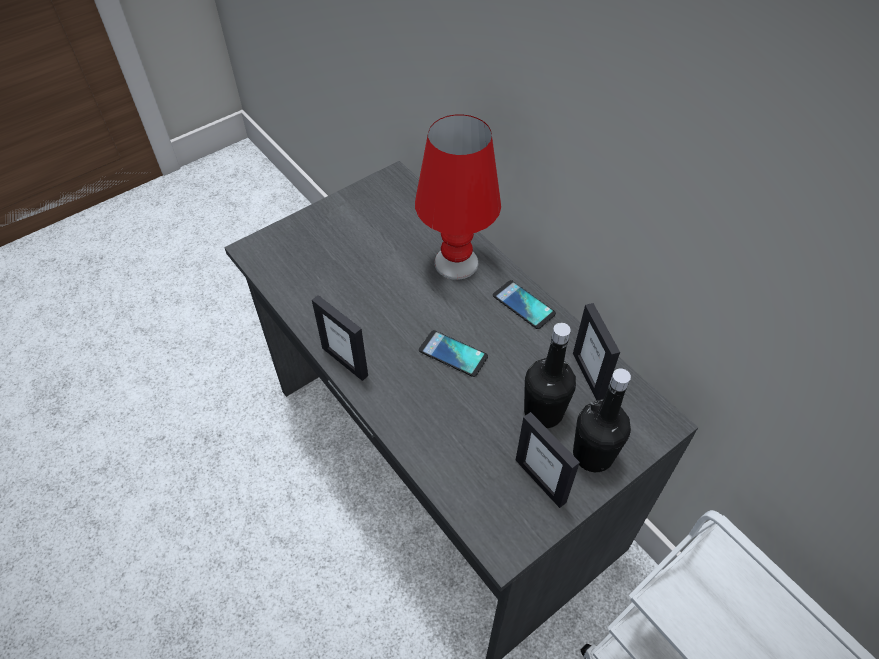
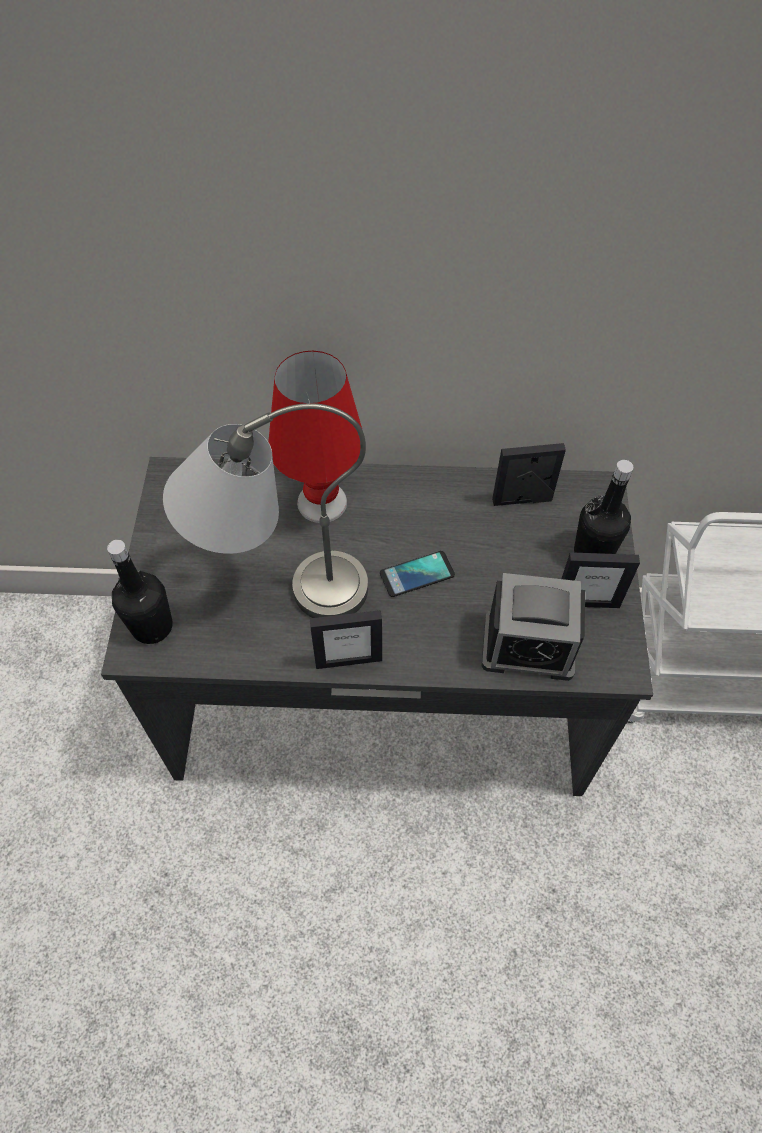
camera: 50 degrees left, 5 degrees up
phone [493,280,556,329] -> none
black bottle [524,323,576,428] -> black bottle moved to [107,540,173,644]
picture frame [573,303,620,401] -> picture frame turned 150 degrees clockwise [492,443,566,506]
none -> grey table lamp [163,403,368,618]
none -> alarm clock [482,573,585,681]

